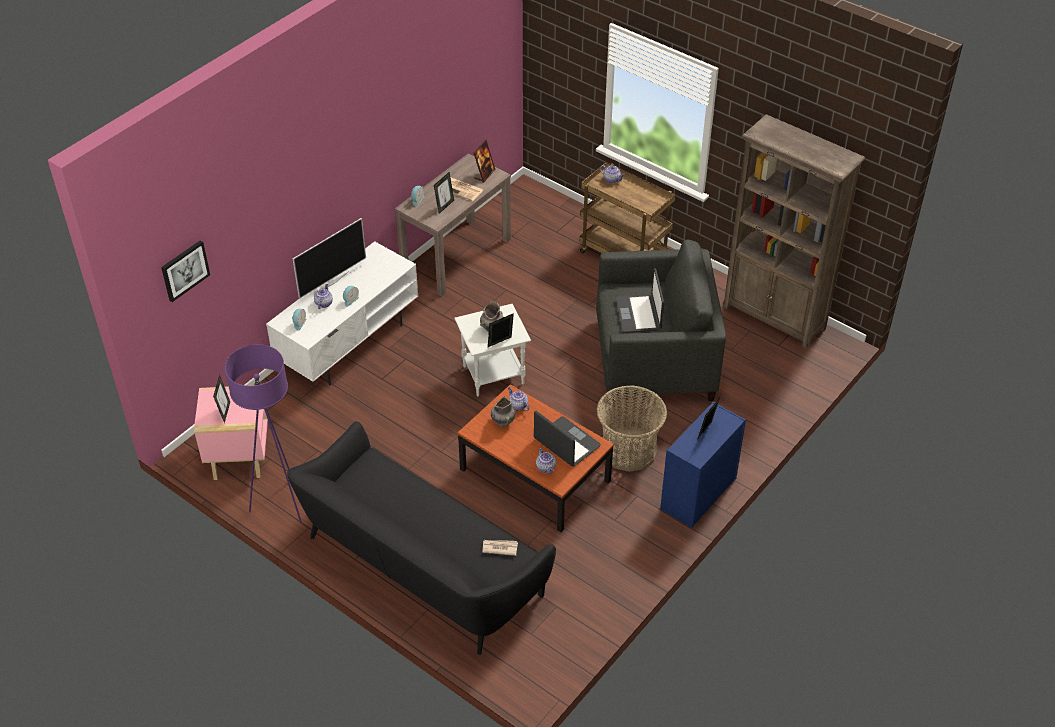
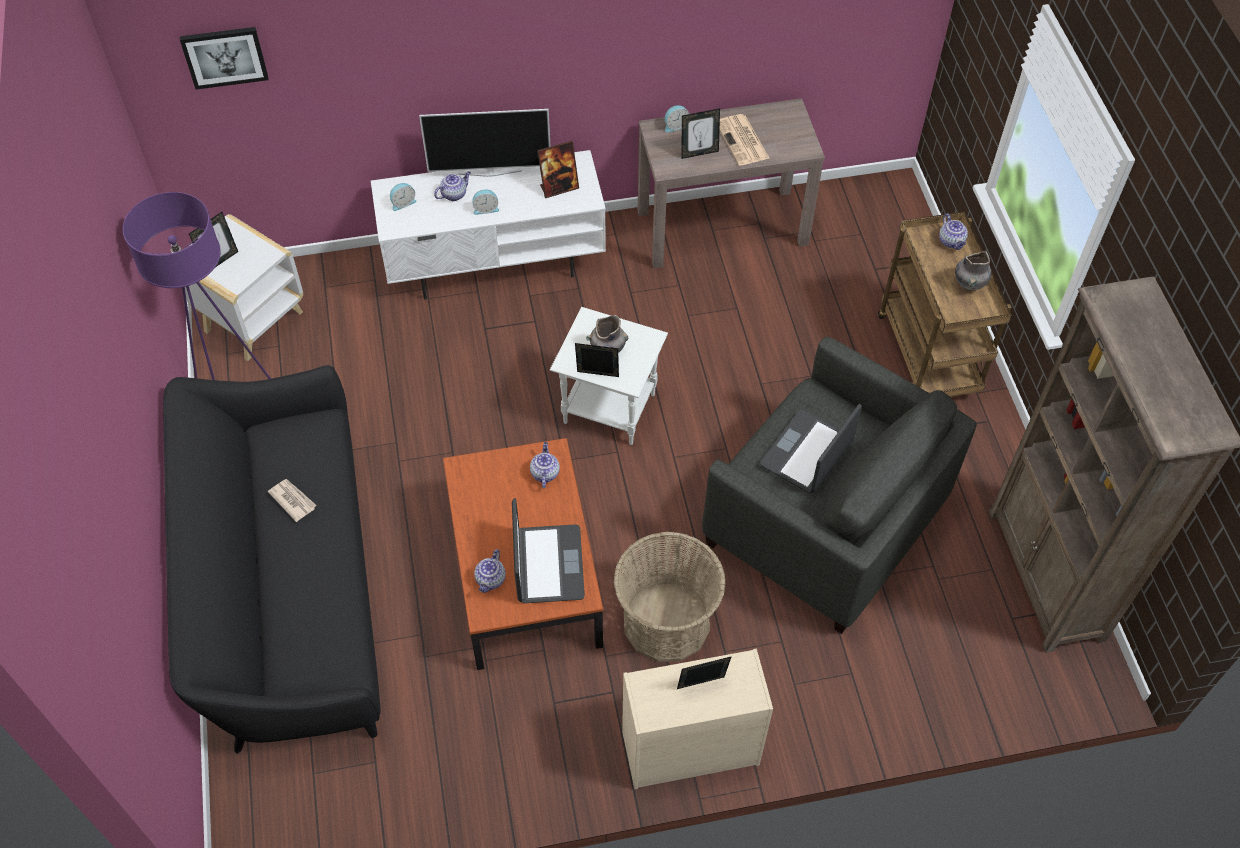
camera: 40 degrees right, 10 degrees up
pink side table [194,385,268,480] -> white side table [185,214,303,361]
picture frame [474,140,495,182] -> picture frame moved to [537,141,579,198]
newspaper [482,540,518,556] -> newspaper moved to [268,479,317,522]
grey vase [491,396,516,427] -> grey vase moved to [955,251,991,291]
blue dresser [660,402,746,528] -> beige dresser [622,649,773,789]

